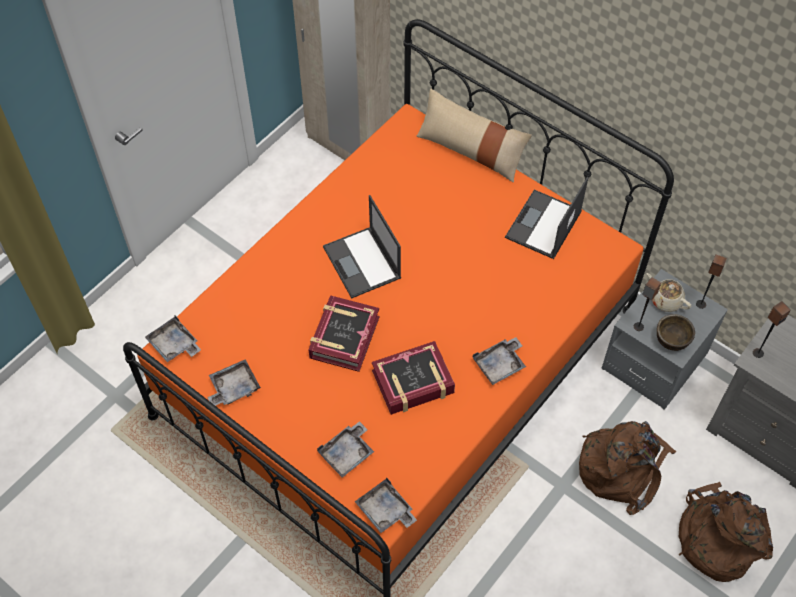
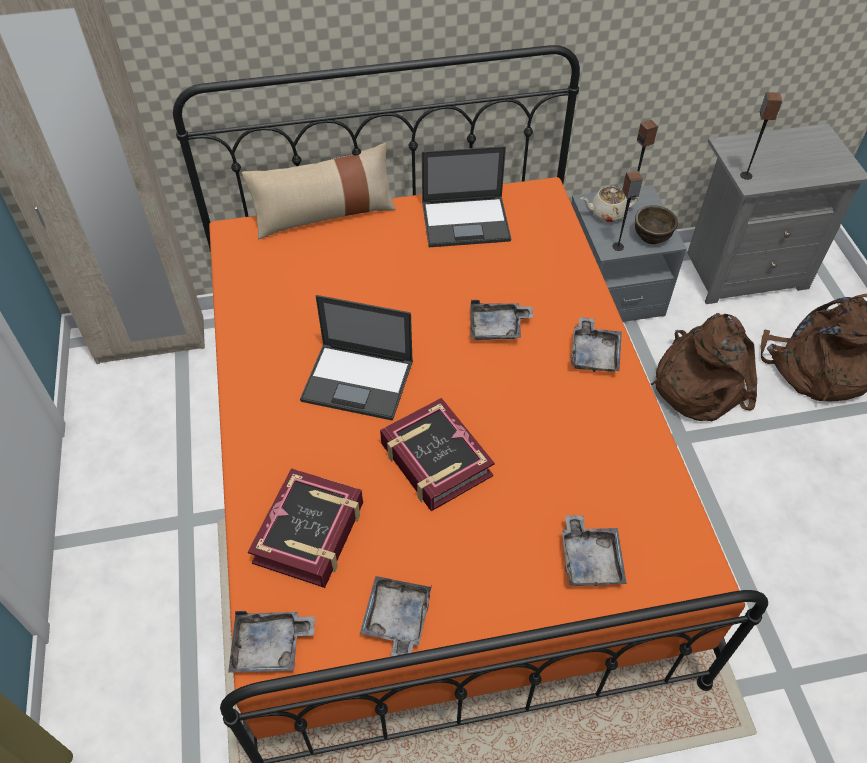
camera: 50 degrees left, 5 degrees down
grey tray [355,477,417,533] -> grey tray moved to [470,300,533,340]
book [372,341,455,415] -> book moved to [248,468,363,588]
laptop [505,177,588,259] -> laptop turned 75 degrees counterclockwise [422,146,511,247]

